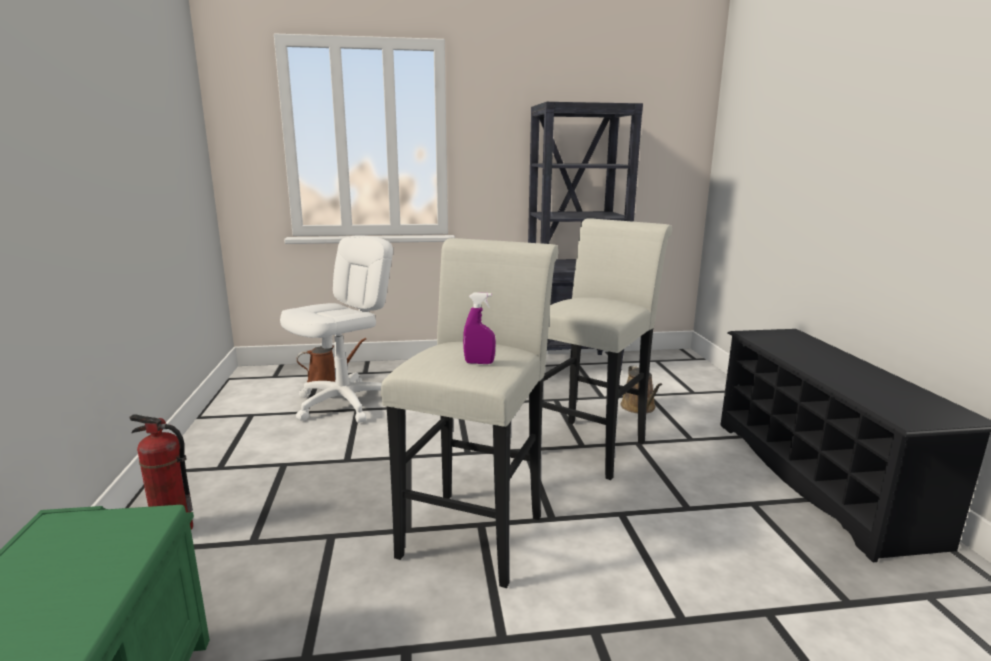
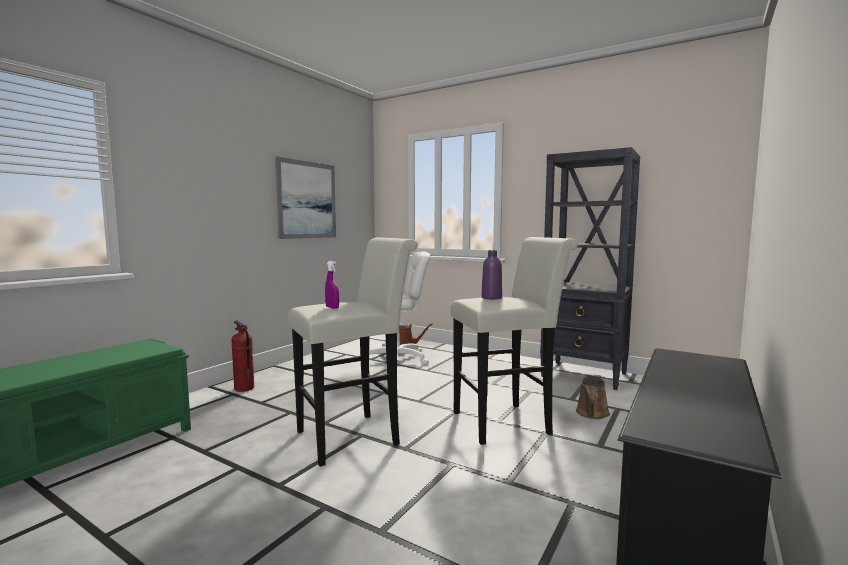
camera: 40 degrees right, 10 degrees down
none -> picture [275,156,336,239]
none -> purple bottle [481,250,502,299]

